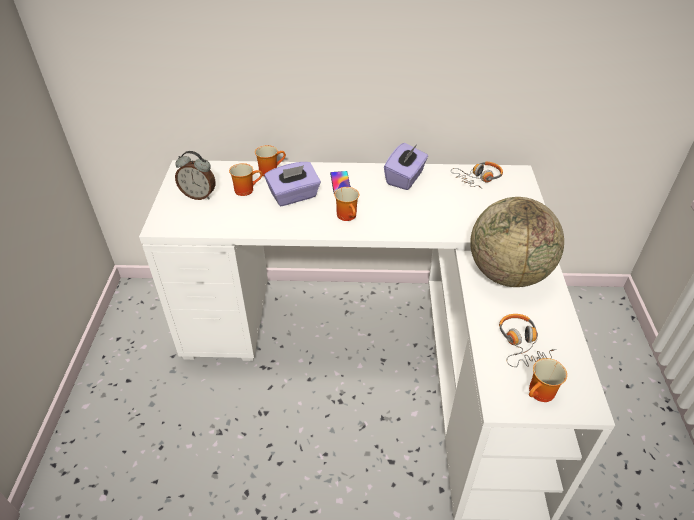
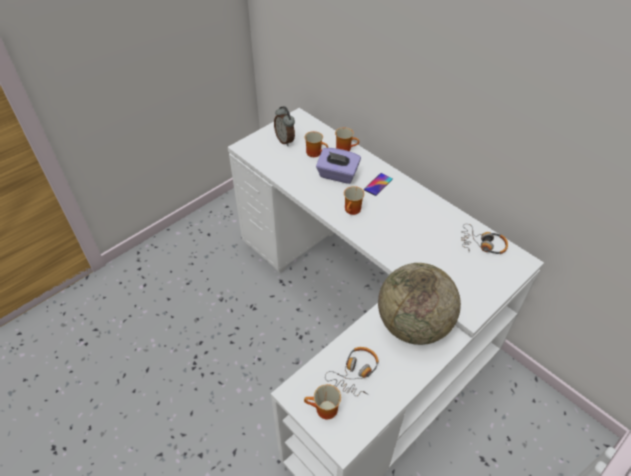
camera: 45 degrees right, 5 degrees up
purple tissue box [384,143,428,190] -> none

